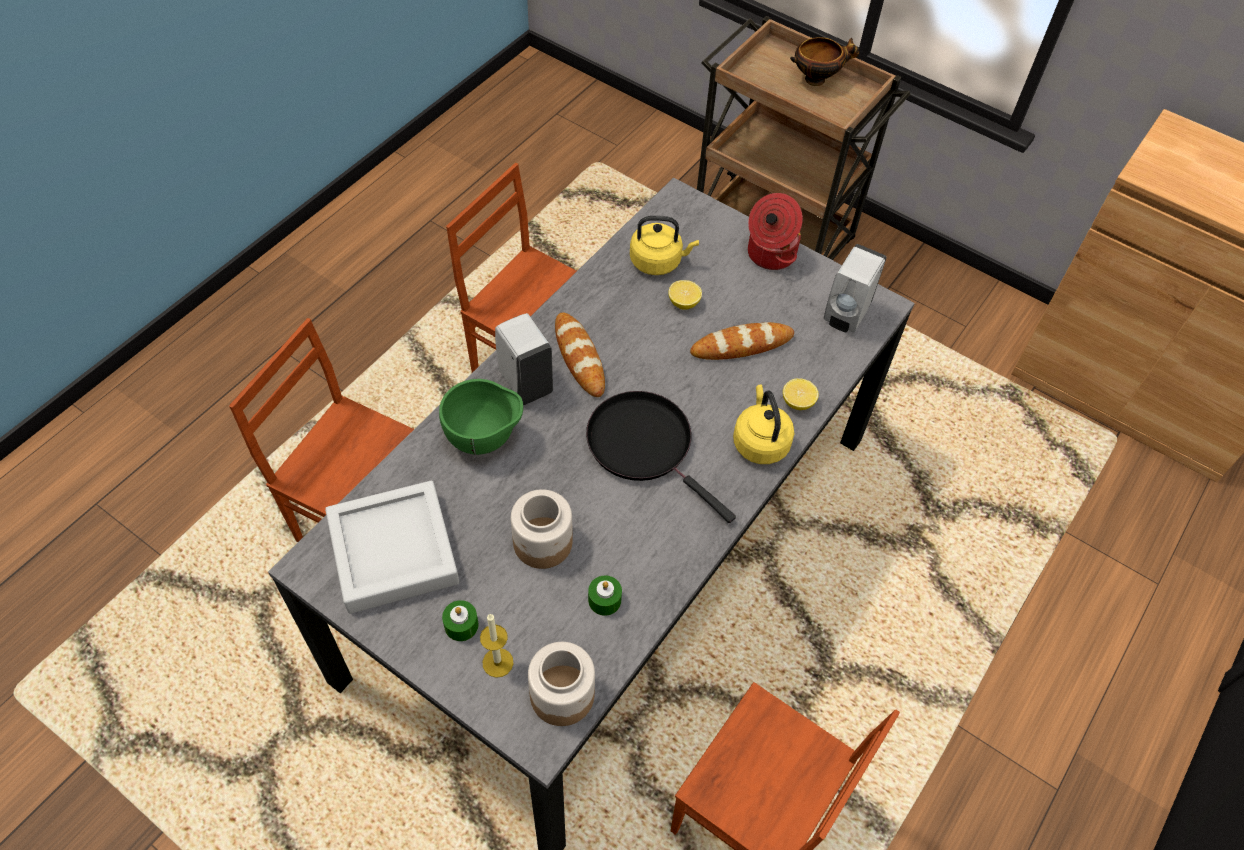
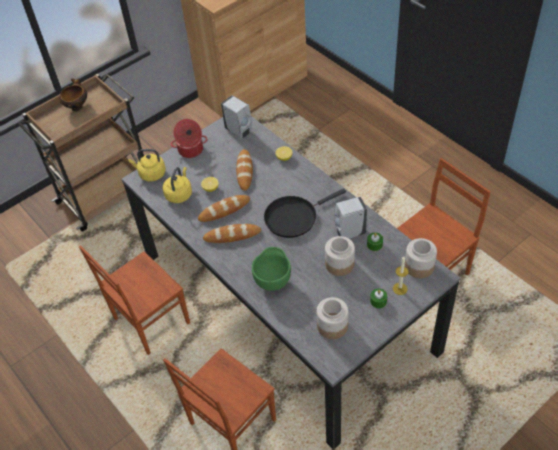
camera: 70 degrees left, 5 degrees down
grey tray [325,481,459,614] -> jar [317,297,348,339]
white soap dispenser [495,313,553,405] -> white soap dispenser moved to [334,197,367,239]
yellow kettle [733,384,794,464] -> yellow kettle moved to [128,149,166,182]
none -> bread [198,195,250,222]

